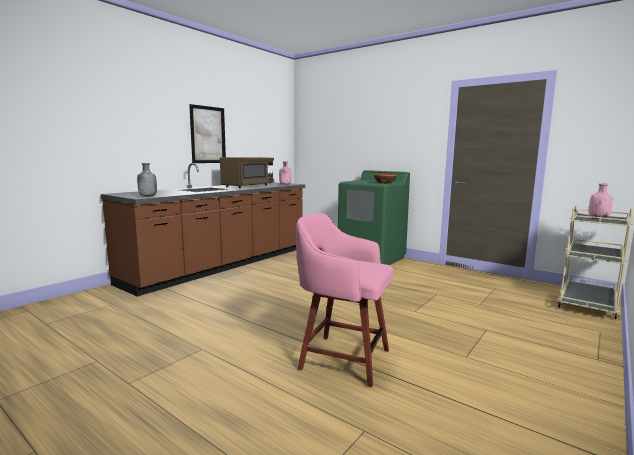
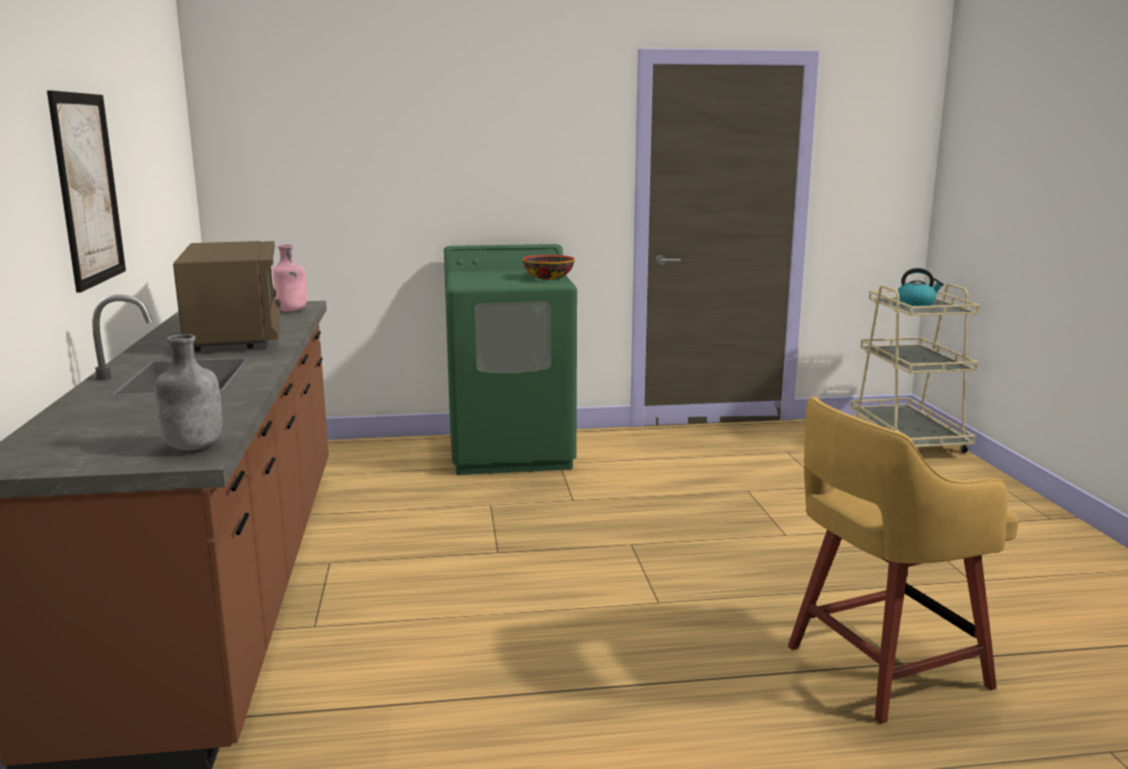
camera: 45 degrees left, 5 degrees up
pink stool [296,213,394,387] -> yellow stool [788,397,1019,724]
pink bottle [589,183,613,219] -> kettle [897,268,944,306]

